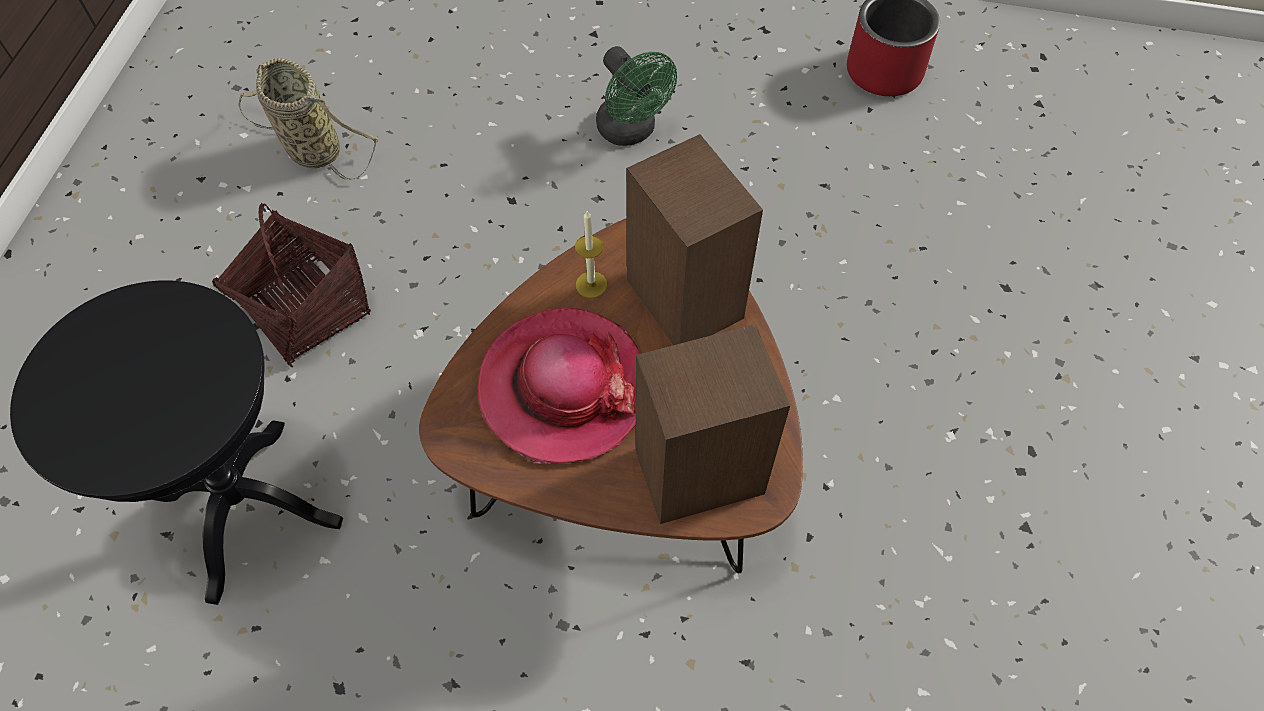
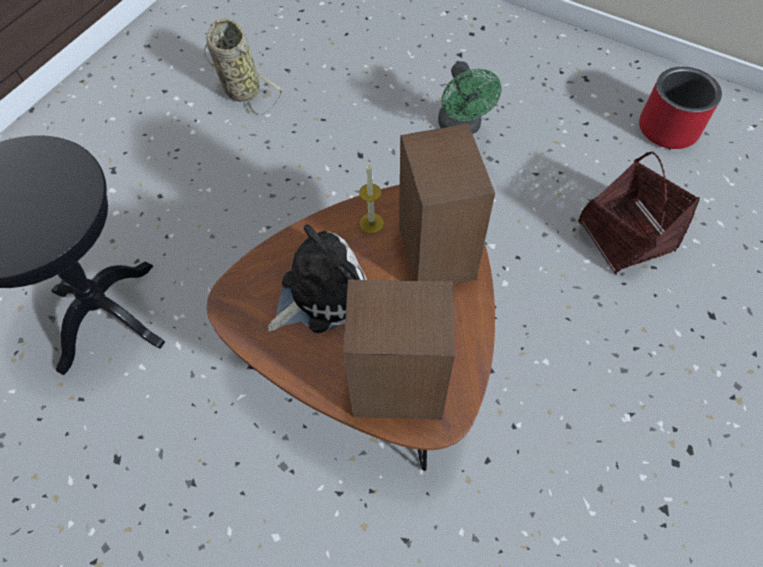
camera: 20 degrees right, 0 degrees up
basket [212,203,371,367] -> basket moved to [578,151,700,275]
hat [477,308,641,464] -> plush toy [268,224,367,333]

